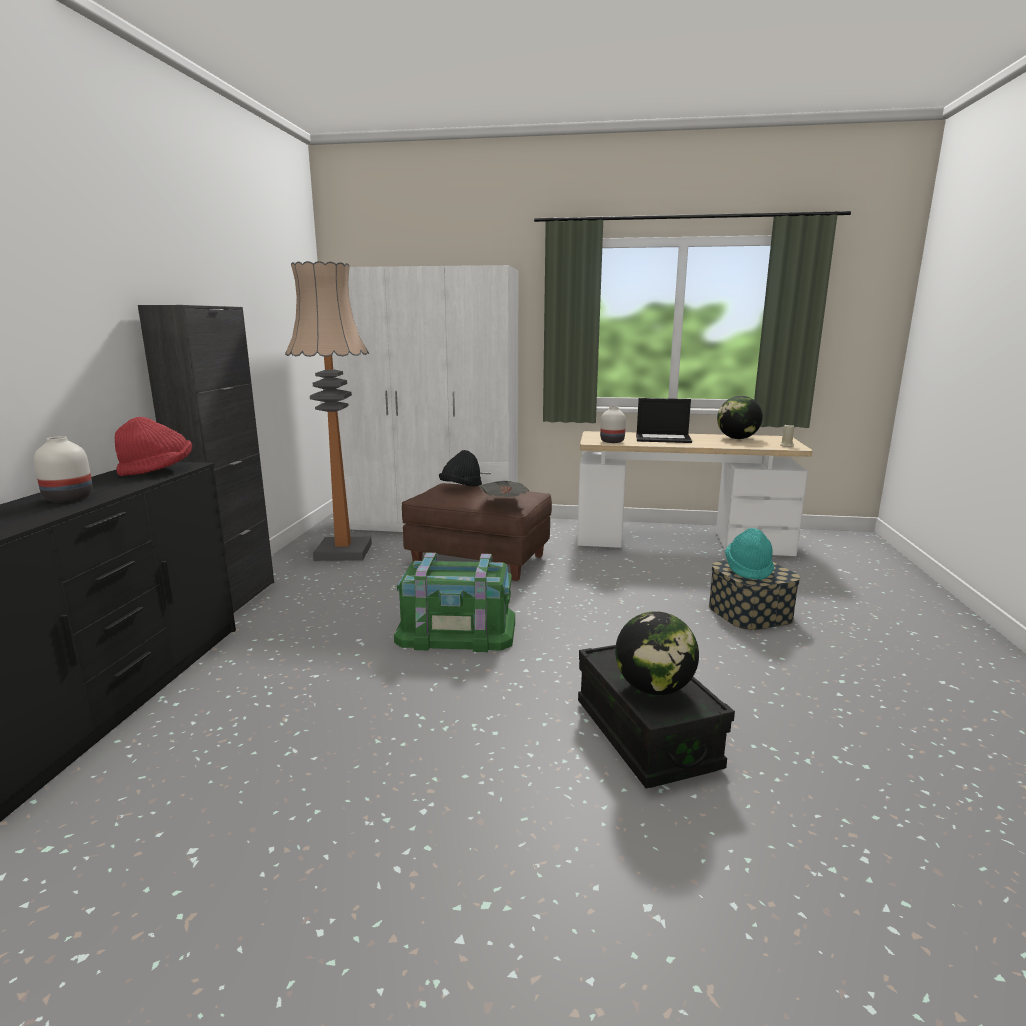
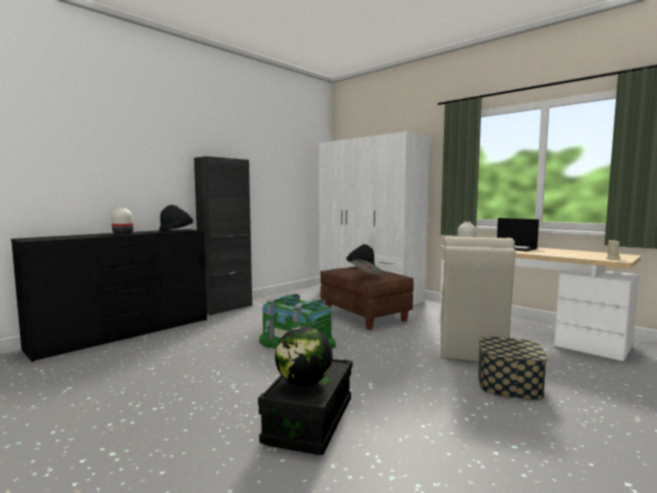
camera: 35 degrees right, 10 degrees down
red hat [115,417,192,476] -> black hat [159,205,193,231]
floor lamp [285,261,372,561] -> none
globe [717,396,763,439] -> none
turquoise hat [725,528,774,580] -> none
none -> beige chair [441,236,516,361]

